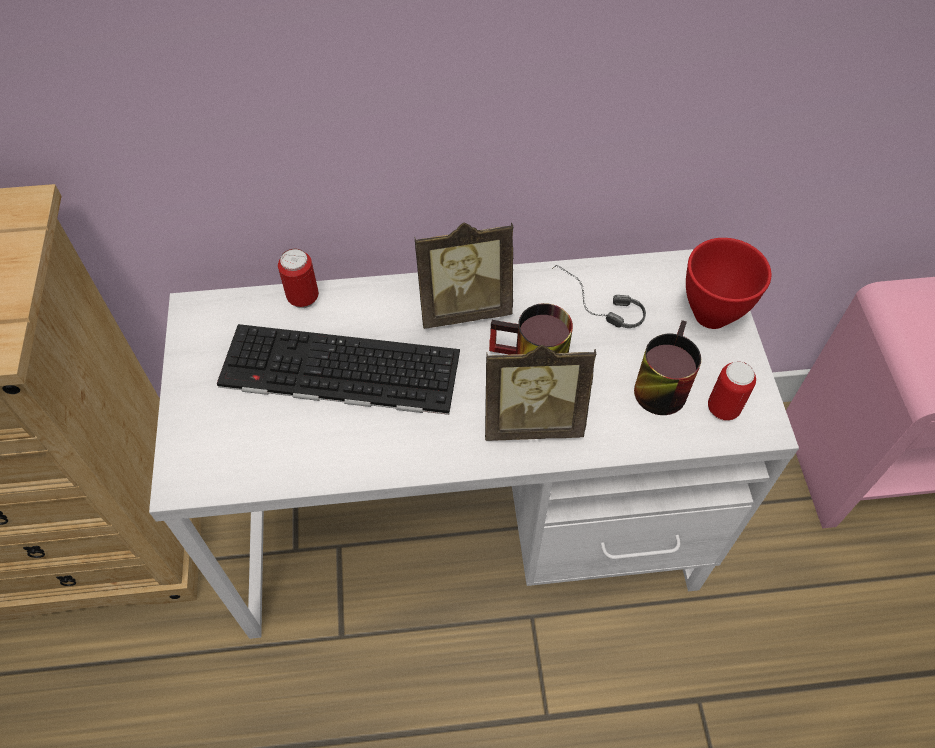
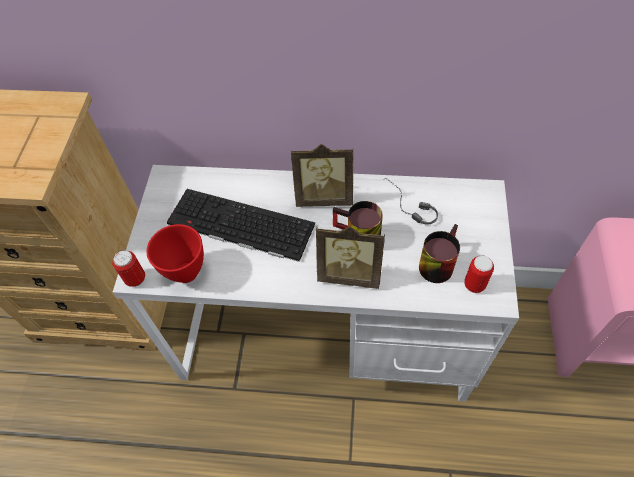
camera: 15 degrees right, 0 degrees up
can [278,249,319,308] -> can moved to [112,250,145,287]
red bowl [686,238,771,329] -> red bowl moved to [147,224,204,283]

